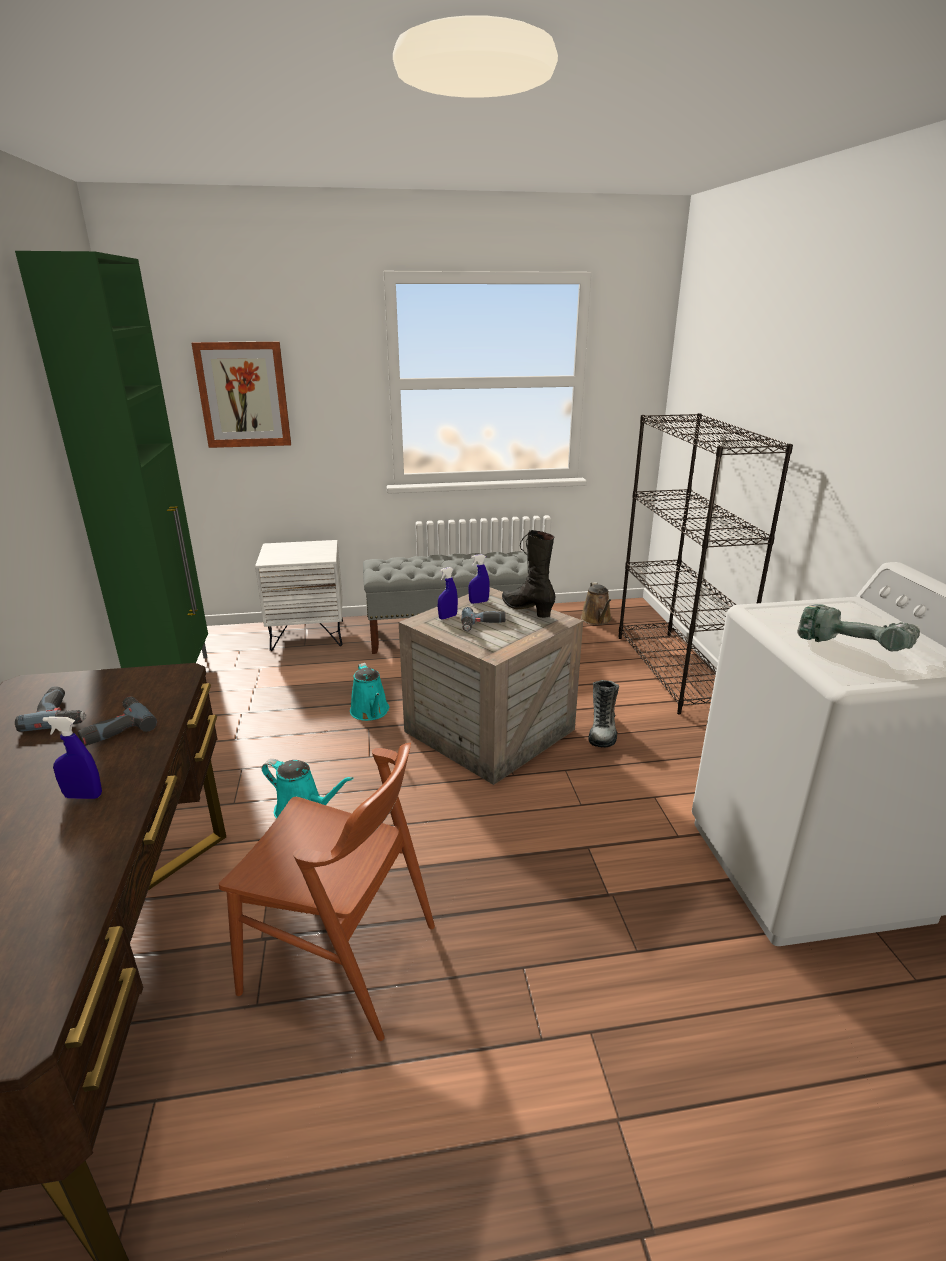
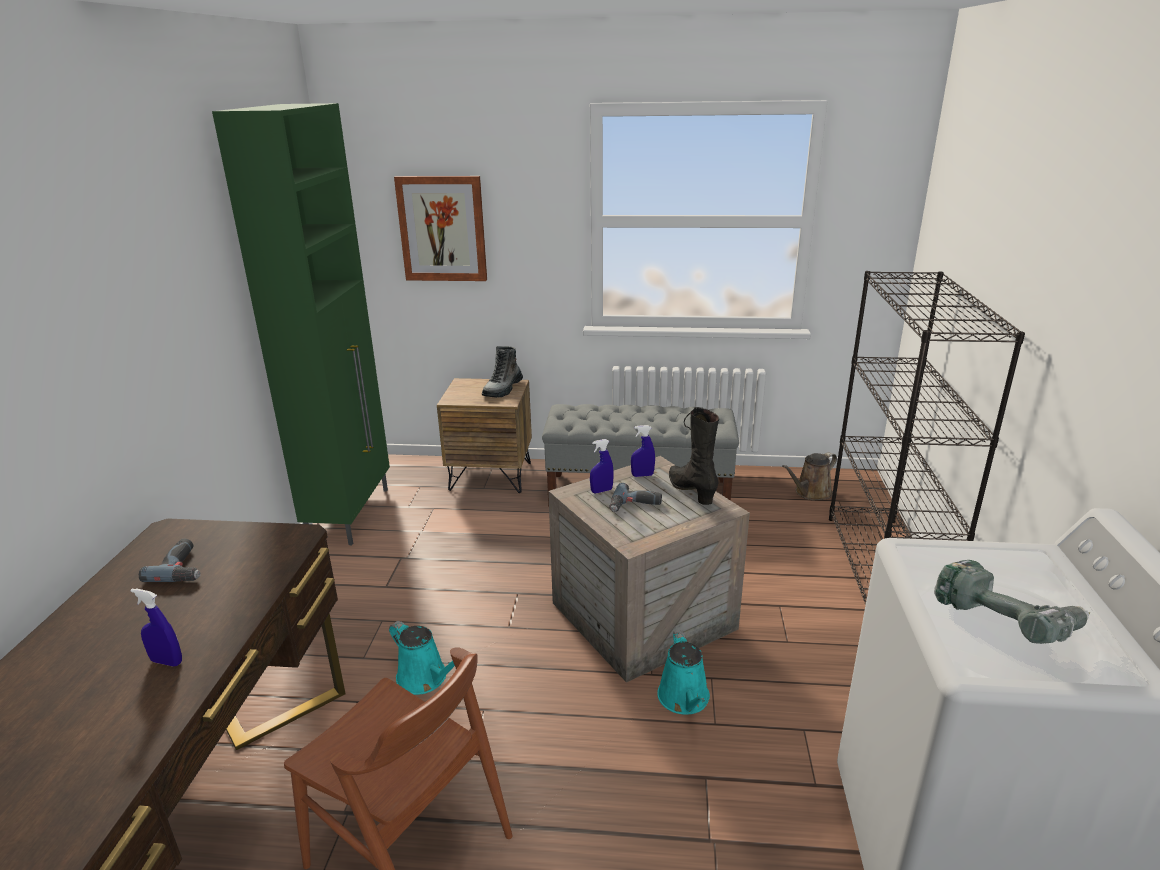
camera: 15 degrees right, 0 degrees up
power drill [78,696,157,746] -> none
white nightstand [255,540,343,651] -> brown nightstand [437,378,532,493]
turquoise watering can [350,663,389,721] -> turquoise watering can moved to [657,631,710,714]
brown watering can [581,582,612,625] -> brown watering can turned 45 degrees clockwise [782,452,837,500]
boot [588,680,619,747] -> boot moved to [482,346,523,398]

